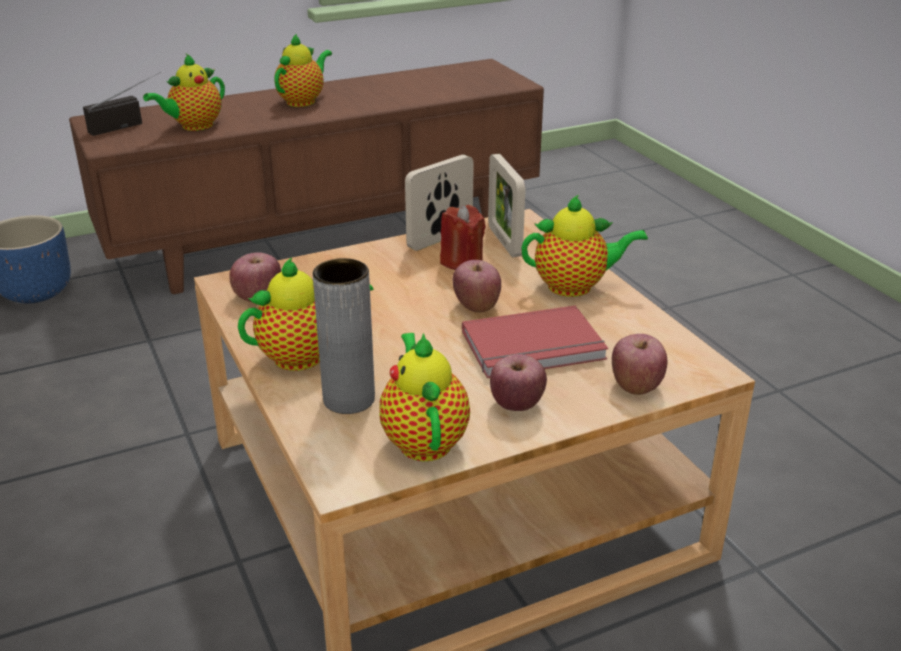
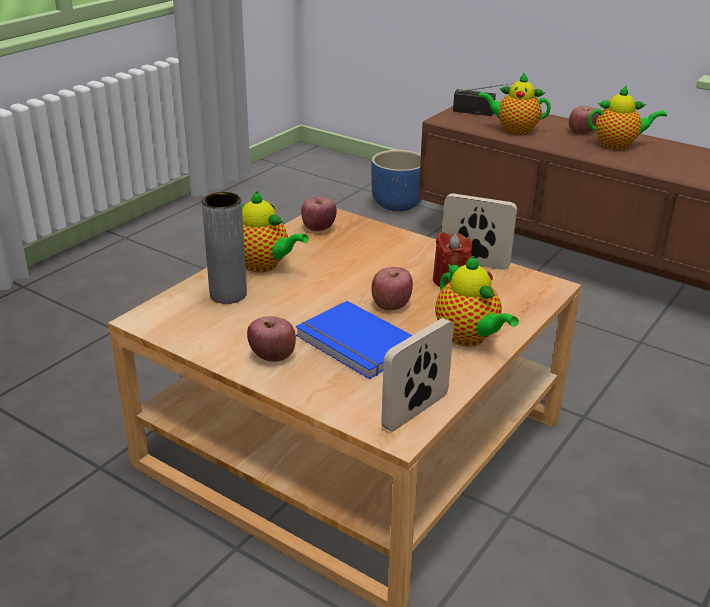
camera: 60 degrees right, 0 degrees up
teapot [379,333,470,461] -> none
red book [462,305,608,378] -> blue book [296,301,413,379]
picture frame [488,154,526,257] -> picture frame moved to [381,318,454,432]
apple [612,334,667,395] -> apple moved to [569,106,599,134]

